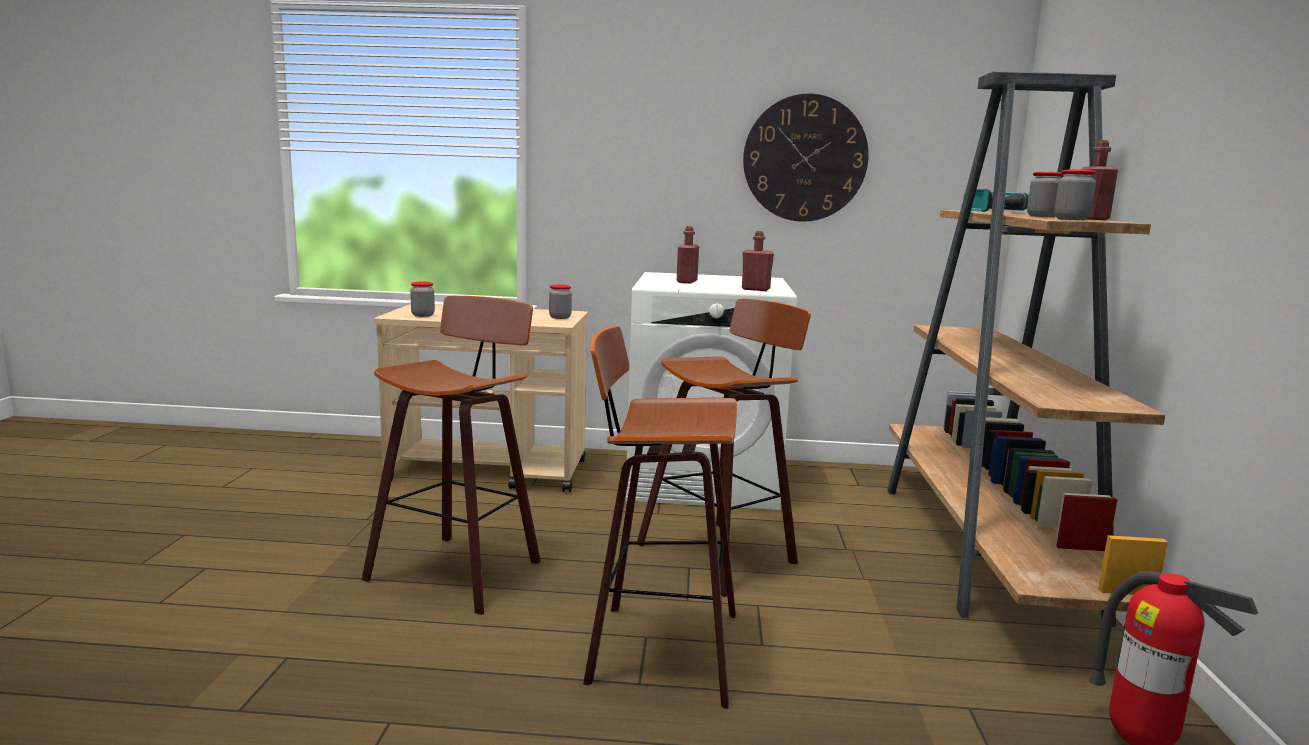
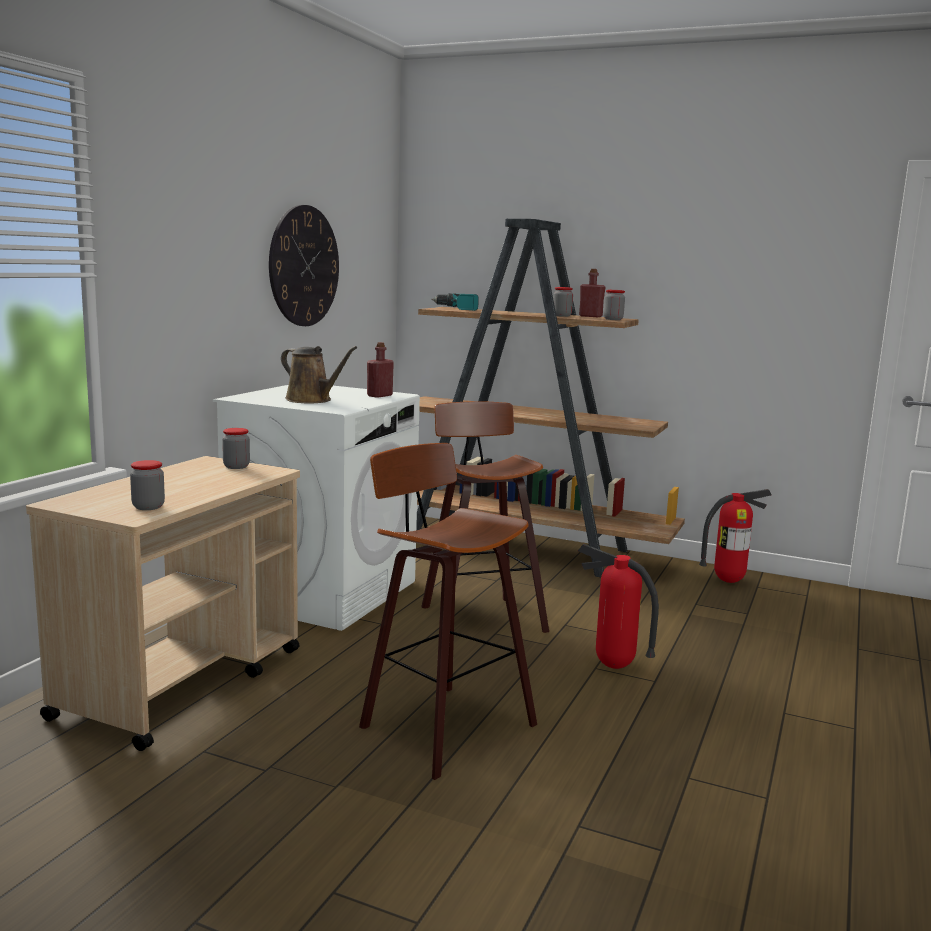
camera: 70 degrees left, 0 degrees up
stool [583,326,737,709] -> fire extinguisher [578,544,659,669]
red bottle [677,226,699,283] -> brown watering can [281,346,358,403]

